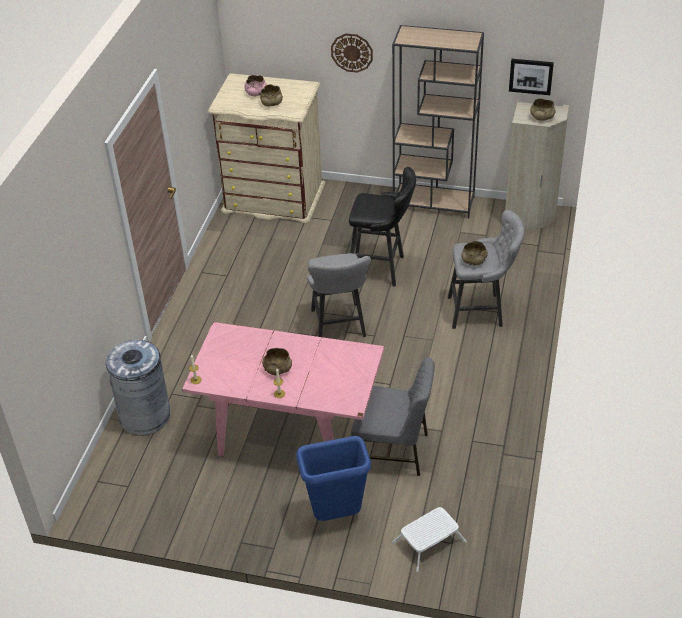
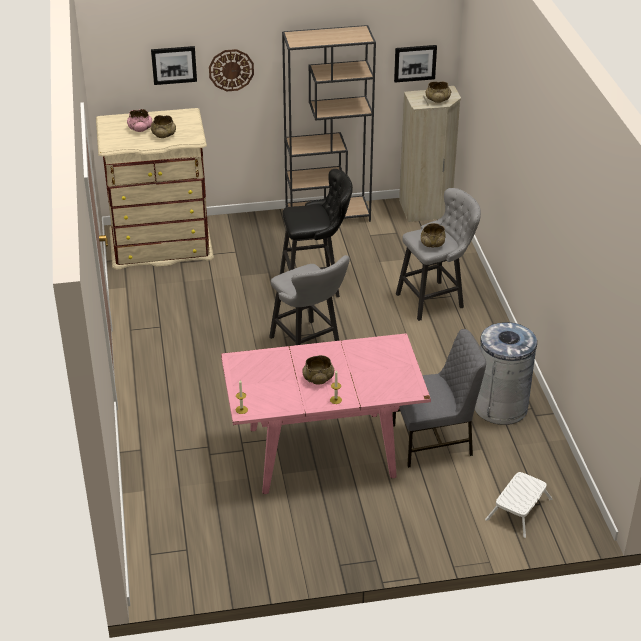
camera: 25 degrees left, 5 degrees down
grey trash can [106,340,170,436] -> grey trash can moved to [475,322,537,425]
blue trash can [296,436,371,521] -> none
none -> picture [151,46,197,85]

